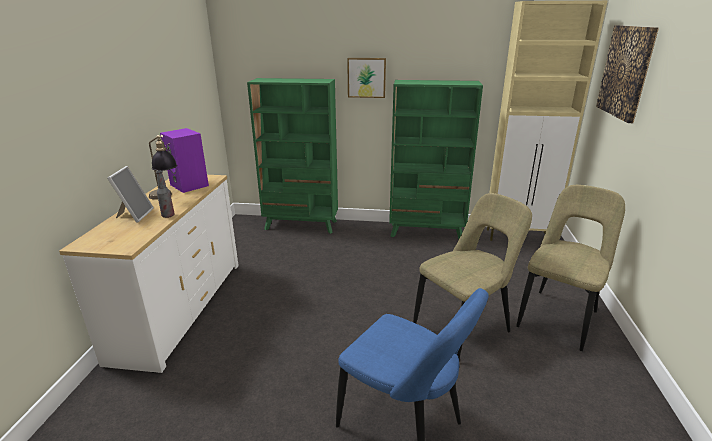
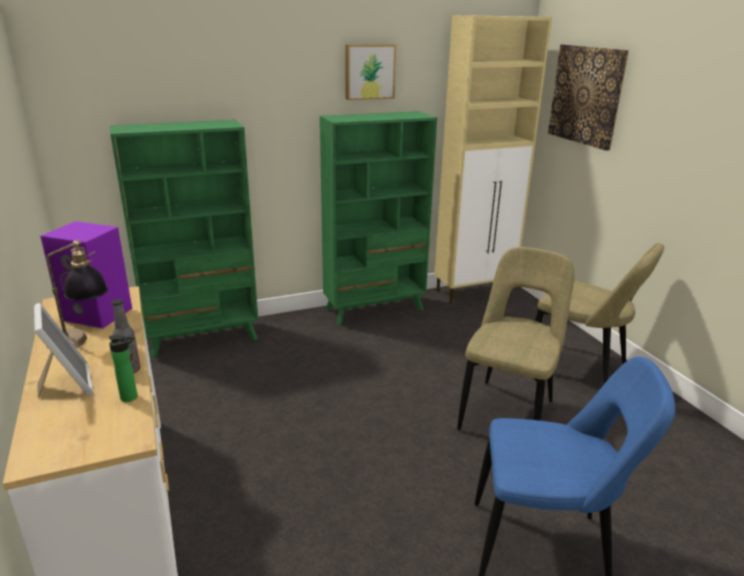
camera: 30 degrees left, 0 degrees up
picture [347,58,386,98] -> picture moved to [345,44,396,100]
beige chair [516,185,625,351] -> beige chair turned 120 degrees clockwise [535,243,664,385]
none -> bottle [109,335,138,402]

